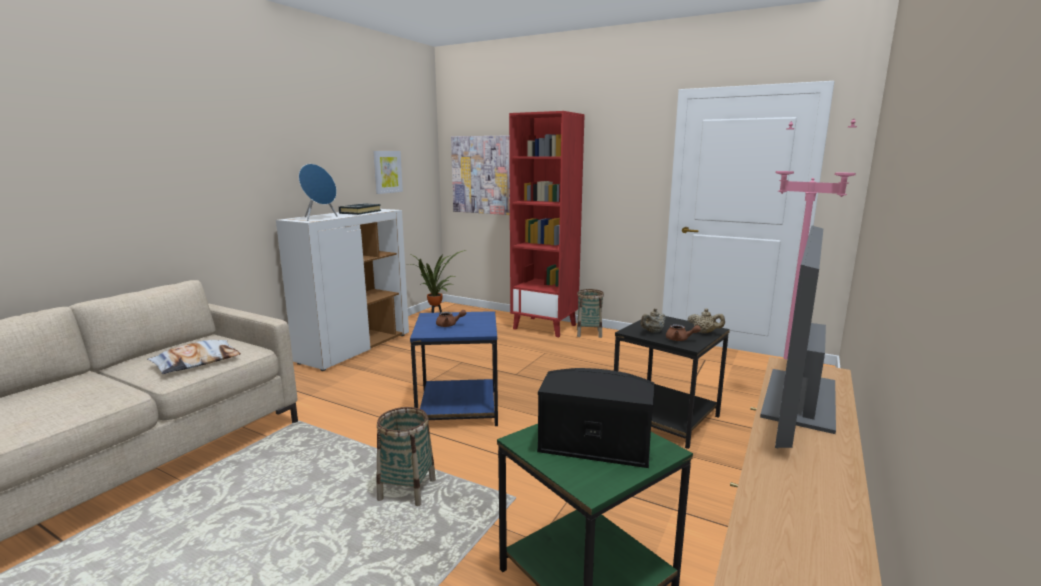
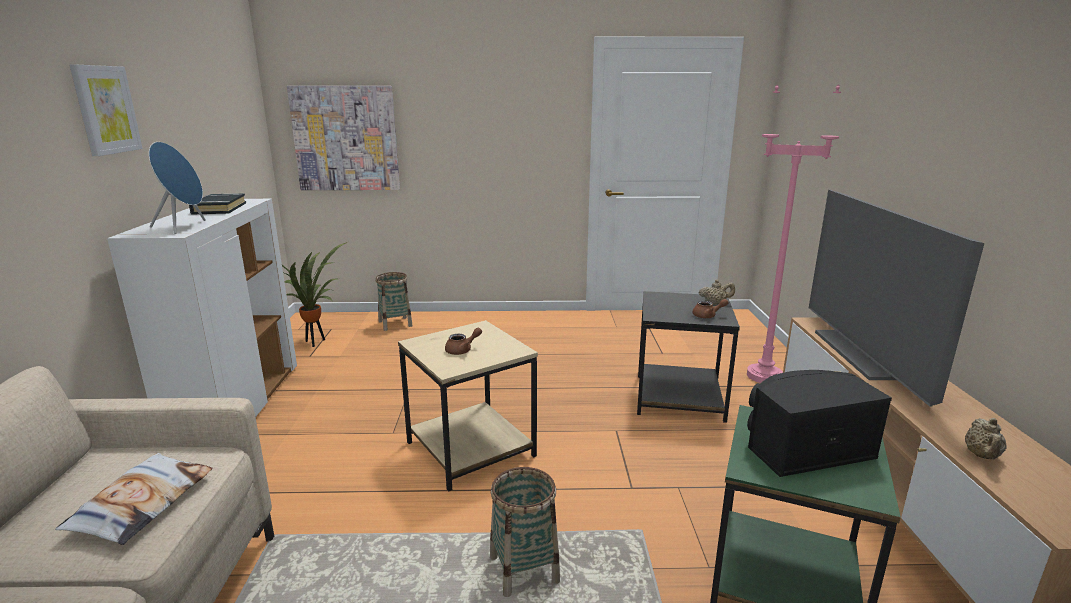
camera: 30 degrees left, 5 degrees up
picture [373,151,403,194] -> picture moved to [69,64,143,156]
blue side table [410,311,498,426] -> beige side table [398,320,538,491]
red bookcase [509,111,585,337] -> none
basket [577,289,604,338] -> basket moved to [375,272,413,331]
beige teapot [641,308,666,333] -> beige teapot moved to [965,418,1007,459]

